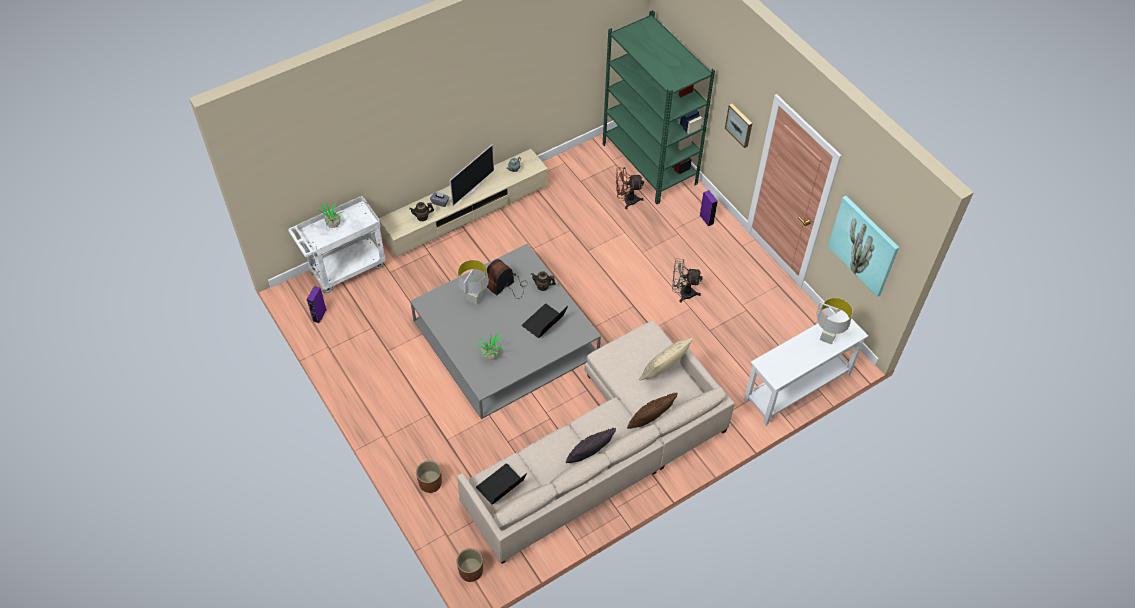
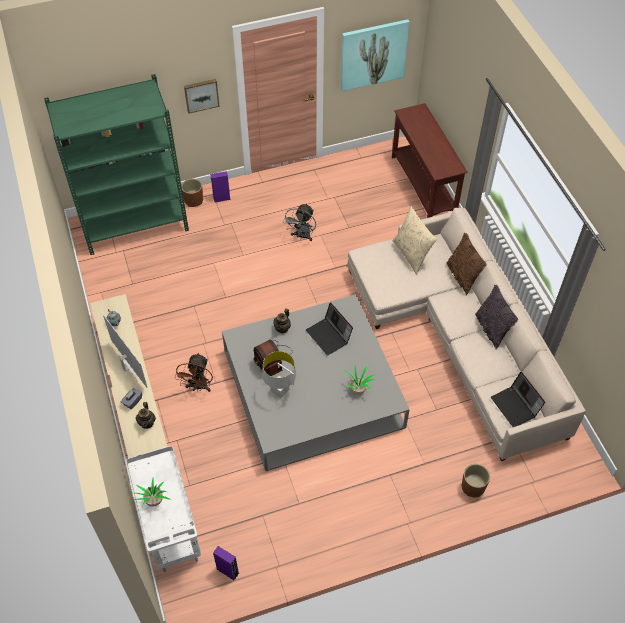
camera: 75 degrees left, 0 degrees up
brown planter [456,548,483,582] -> brown planter moved to [181,179,203,207]
brown fan [616,167,644,209] -> brown fan moved to [175,353,213,392]
white console table [744,310,868,426] -> brown console table [392,103,467,218]
grey table lamp [816,298,852,344] -> none

